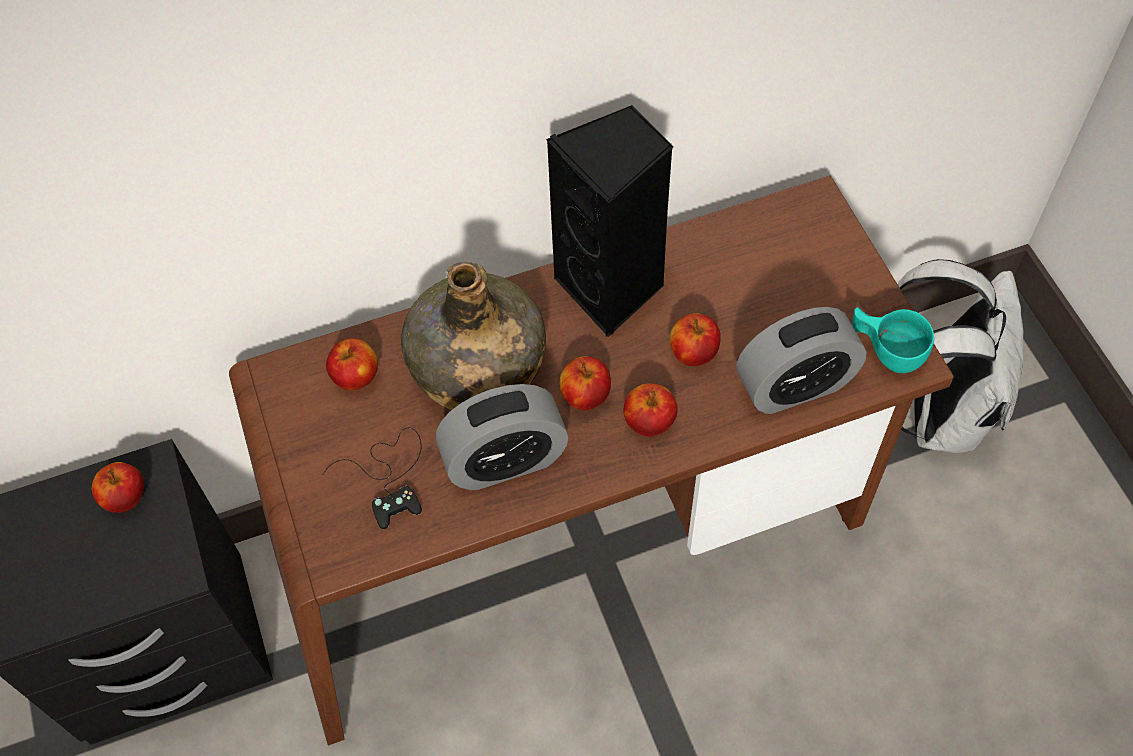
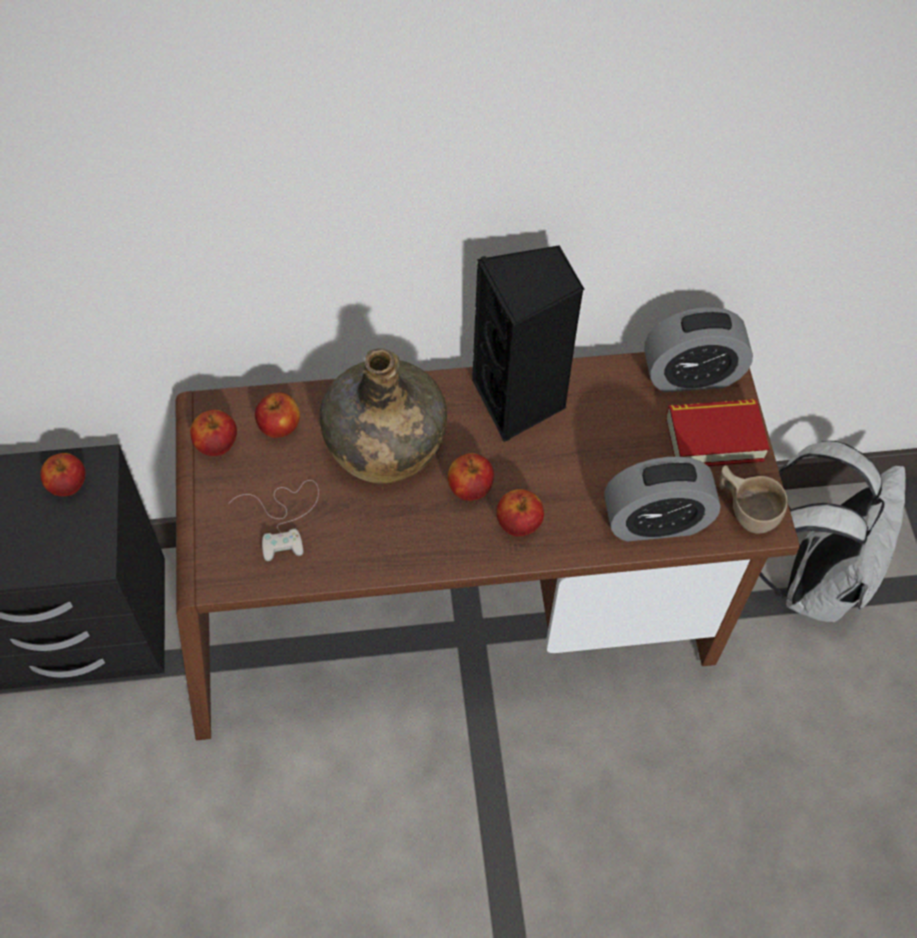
camera: 10 degrees right, 0 degrees up
black game controller [323,427,422,529] -> white game controller [229,480,319,561]
alarm clock [436,384,568,490] -> alarm clock moved to [644,307,753,392]
apple [670,313,721,366] -> apple moved to [190,410,237,456]
turquoise cup [852,307,934,373] -> beige cup [720,465,787,533]
none -> book [666,399,770,466]

